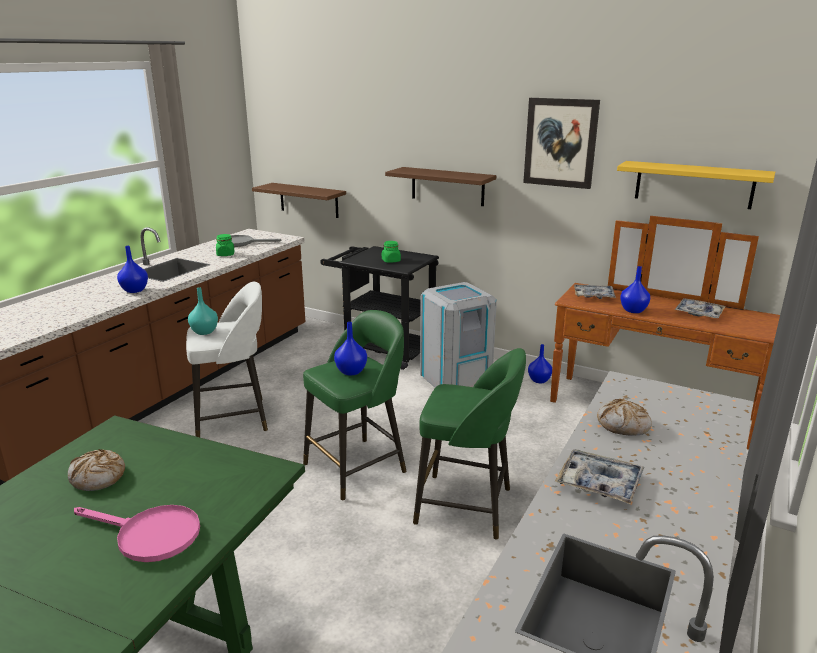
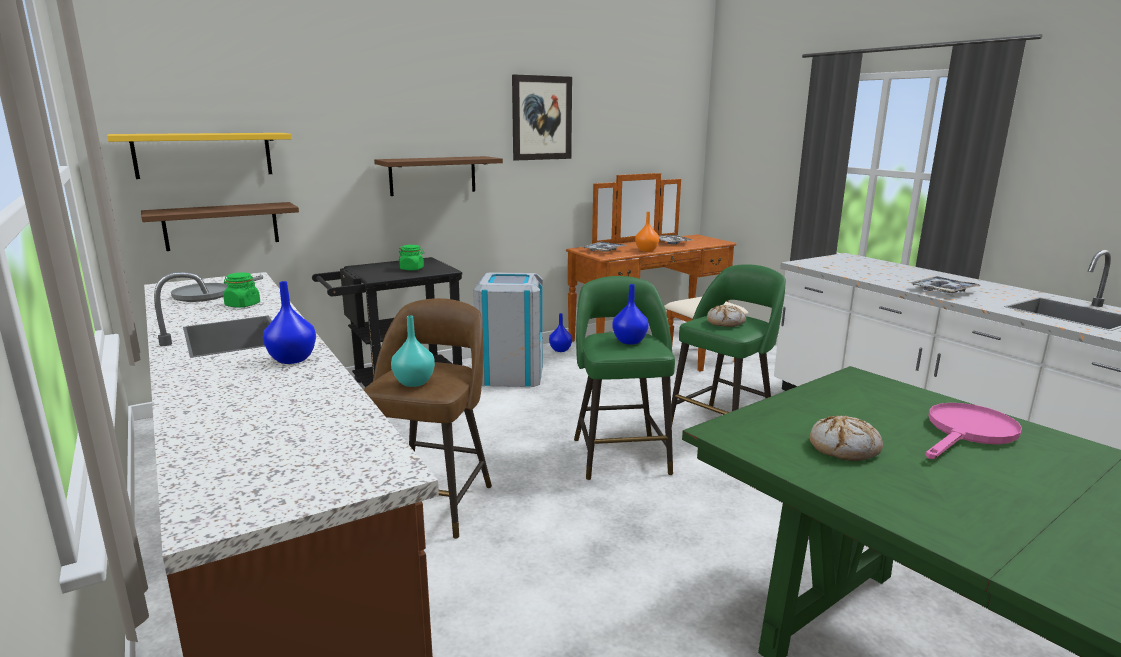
camera: 60 degrees left, 5 degrees down
white stool [186,282,268,437] -> brown stool [363,298,492,539]
bread [597,399,652,436] -> bread moved to [707,305,746,327]
yellow shelf [617,161,775,209] -> yellow shelf moved to [107,133,292,179]
blue vase [620,266,650,313] -> orange vase [635,212,659,252]

